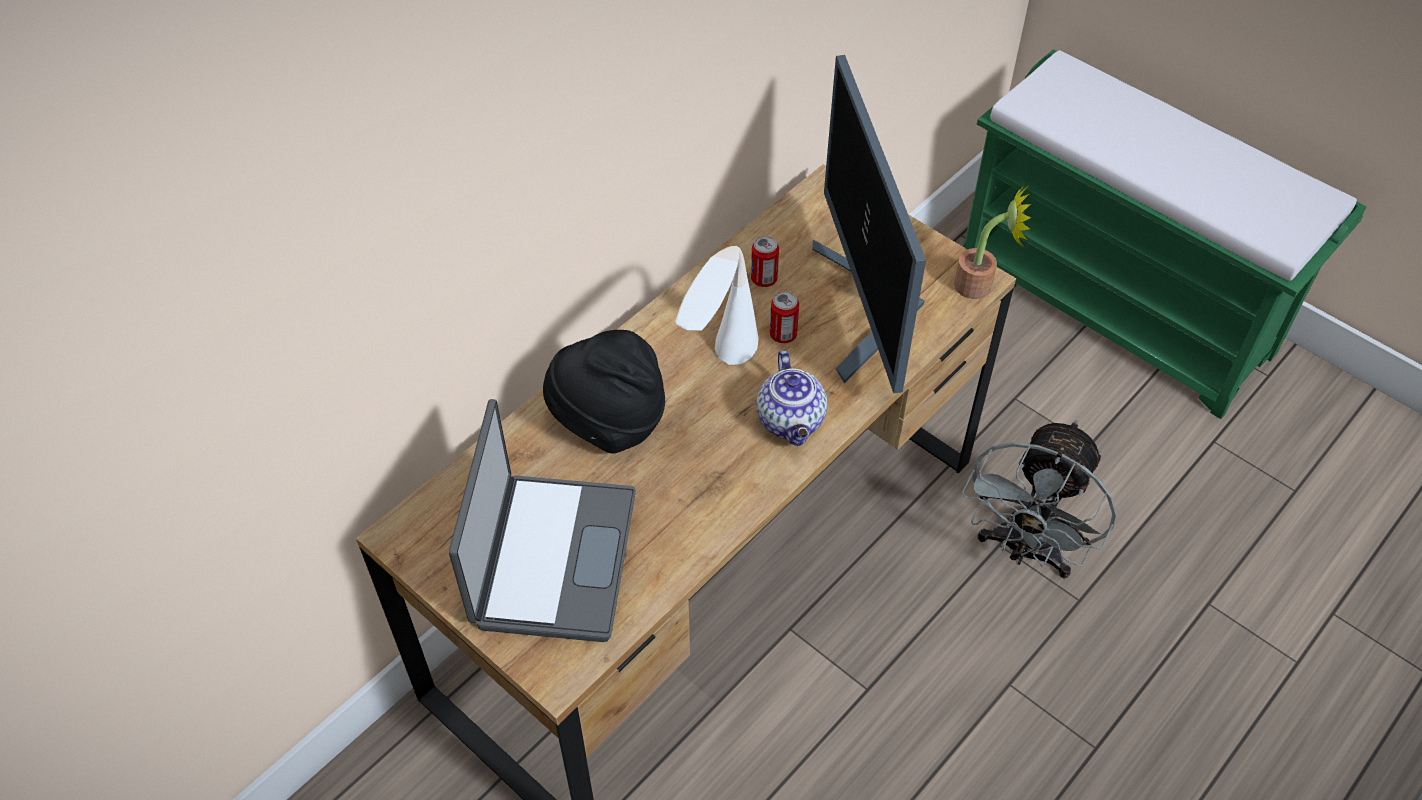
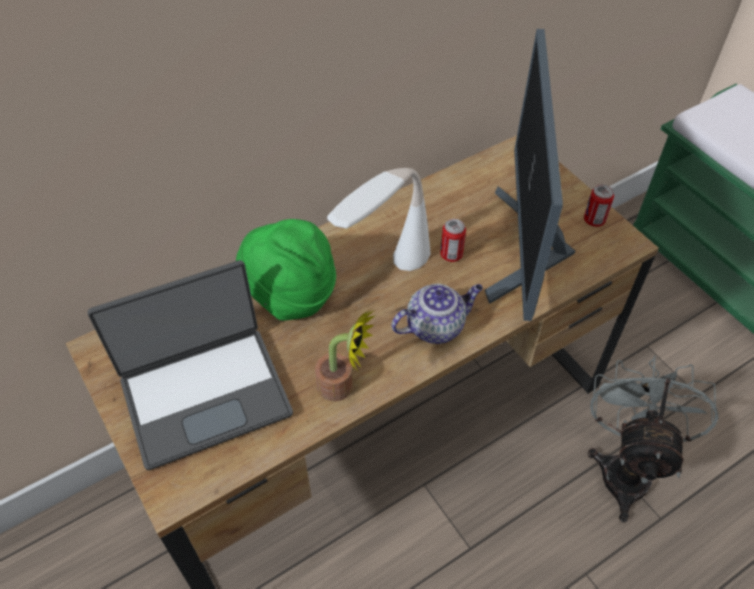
camera: 15 degrees right, 0 degrees up
laptop [449,399,636,642] -> laptop turned 45 degrees clockwise [88,260,293,470]
black hat [543,330,665,454] -> green hat [236,219,336,321]
can [751,236,779,287] -> can moved to [584,184,614,227]
teapot [757,350,827,446] -> teapot turned 120 degrees counterclockwise [391,284,483,344]
potted plant [954,187,1031,299] -> potted plant moved to [315,308,376,401]
grey fan [962,420,1116,579] -> grey fan turned 150 degrees clockwise [587,355,719,522]

